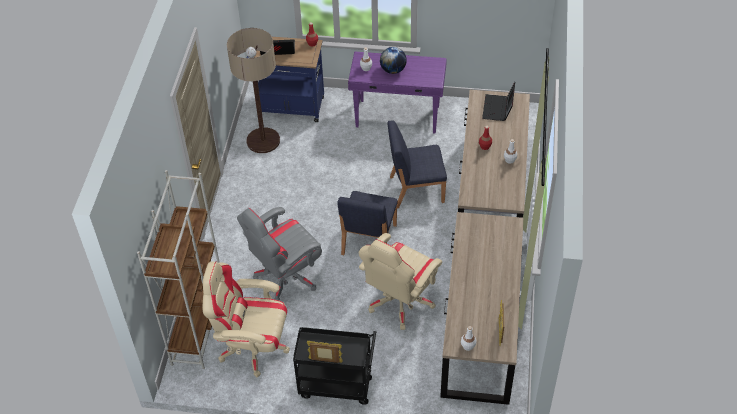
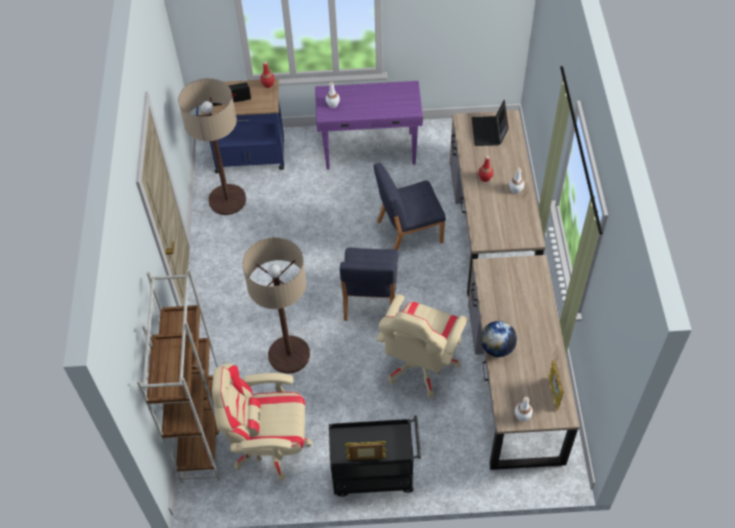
camera: 10 degrees left, 5 degrees up
grey office chair [237,207,322,301] -> floor lamp [242,237,310,374]
globe [380,47,407,74] -> globe moved to [481,321,517,357]

